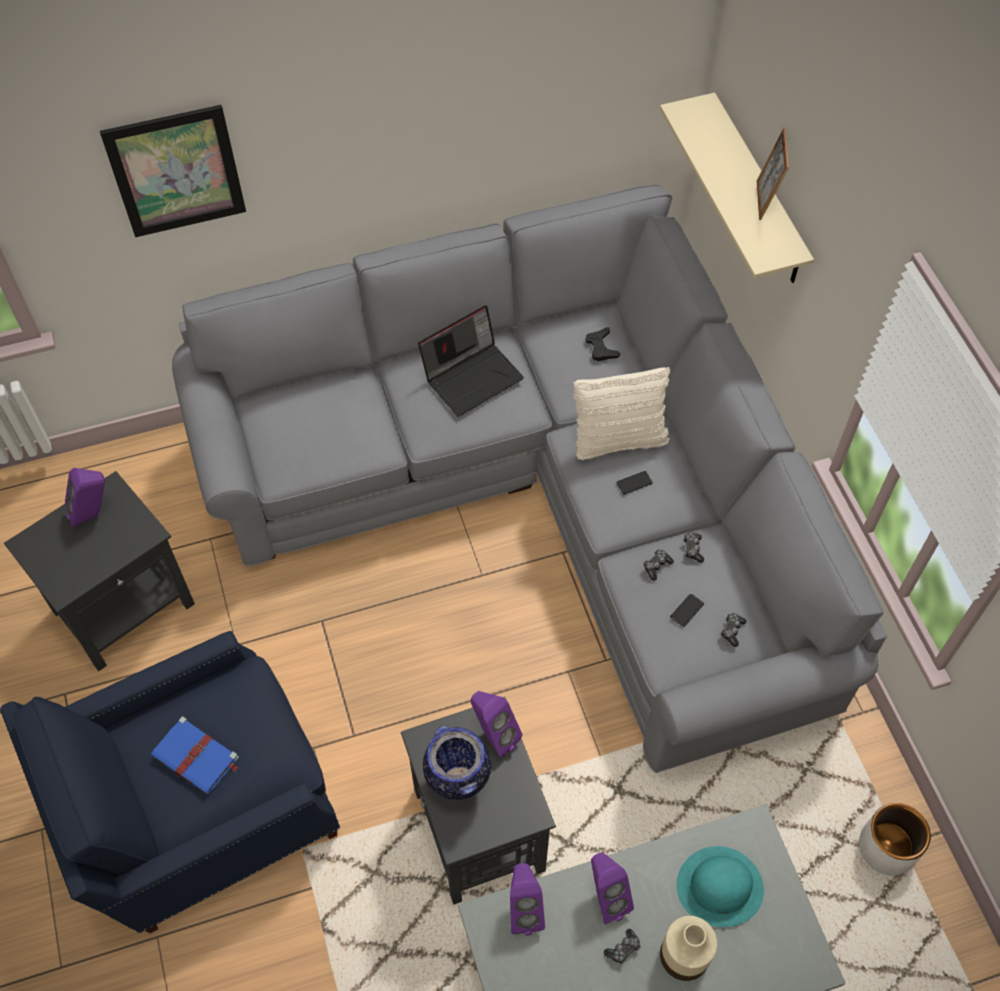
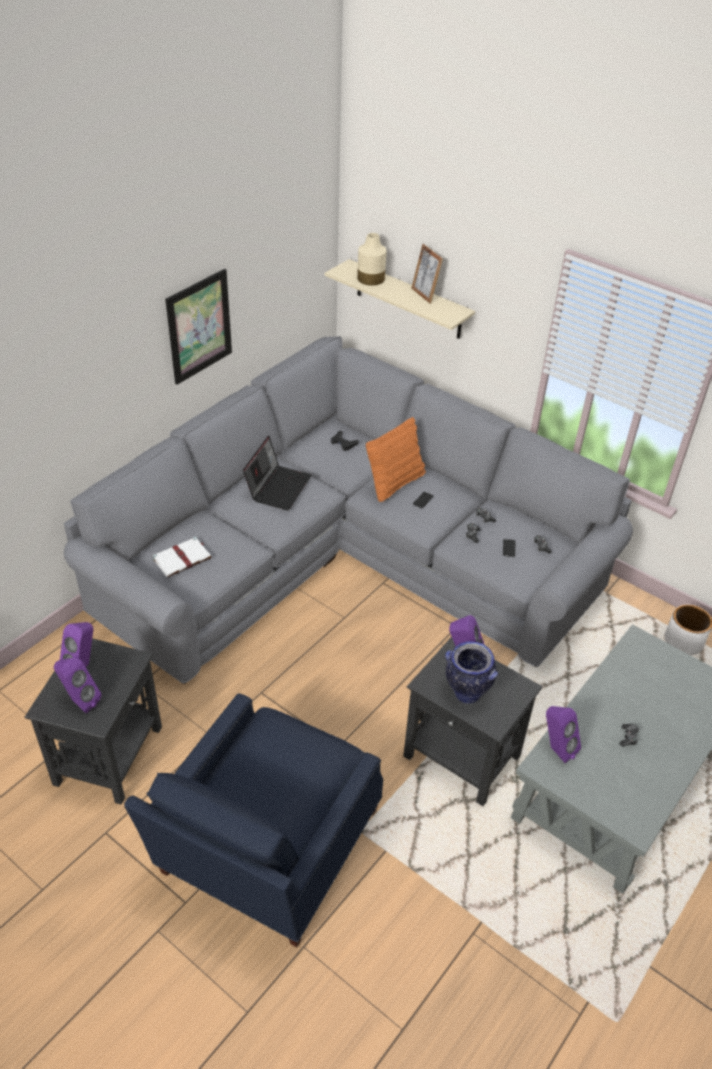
camera: 35 degrees left, 15 degrees down
picture [100,105,246,237] -> picture moved to [165,269,232,385]
blue book [151,716,239,795] -> none
beige pillow [573,367,670,460] -> orange pillow [366,417,426,502]
purple speaker [591,852,634,924] -> purple speaker moved to [54,657,101,713]
beige vase [660,916,717,981] -> beige vase moved to [357,233,387,286]
turquoise hat [677,846,764,927] -> none
none -> white book [152,537,211,577]

